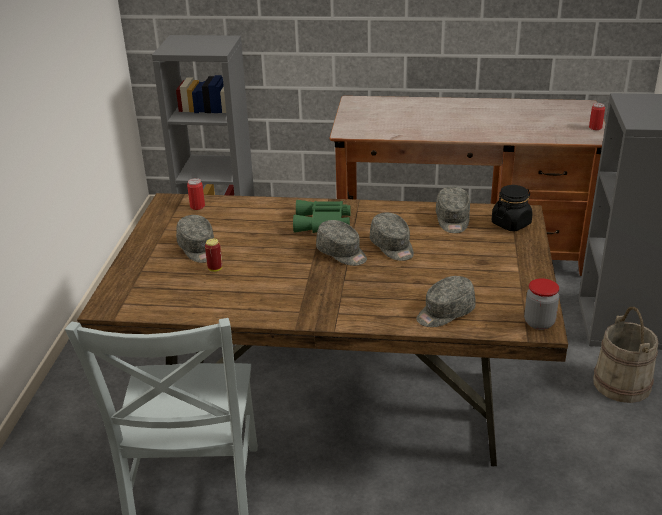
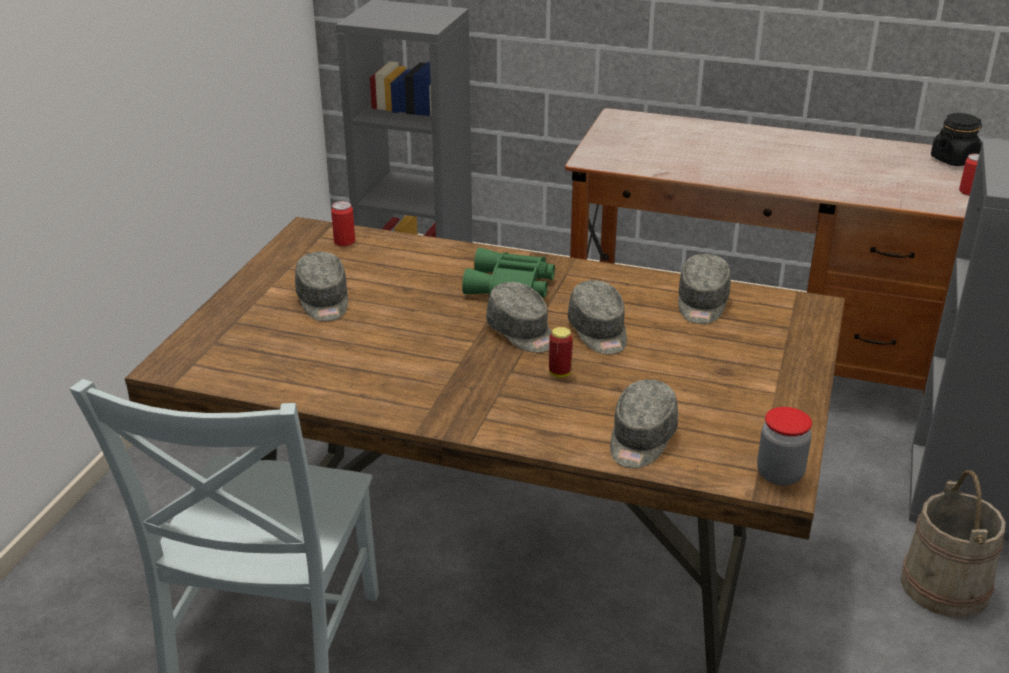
camera: 10 degrees right, 0 degrees up
can [205,238,223,272] -> can moved to [549,327,573,377]
grey cap [417,276,475,327] -> grey cap turned 45 degrees counterclockwise [610,380,678,468]
black jar [492,185,533,231] -> black jar moved to [931,113,982,166]

